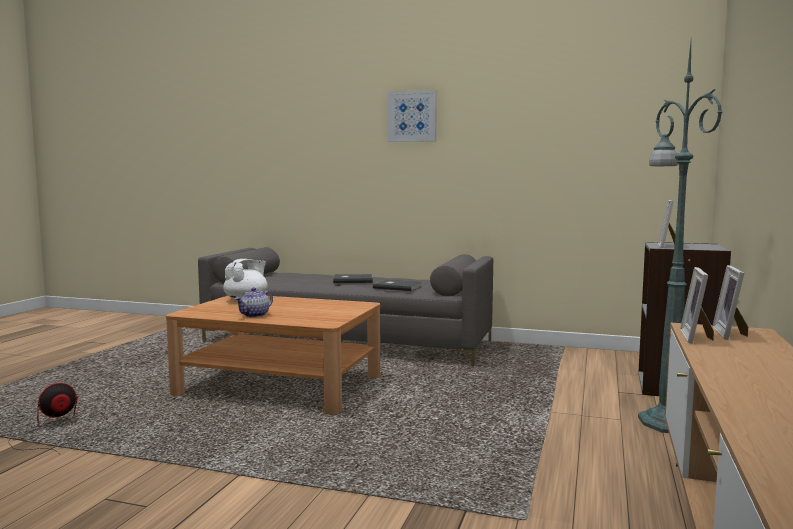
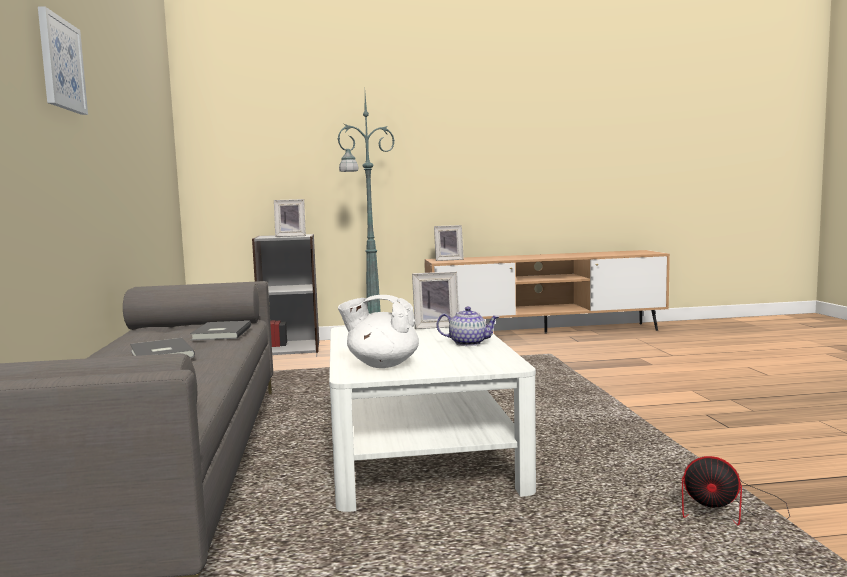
camera: 115 degrees left, 0 degrees up
brown coffee table [166,296,380,415] -> white coffee table [329,324,536,512]
picture frame [680,267,714,344] -> picture frame moved to [412,271,459,329]

